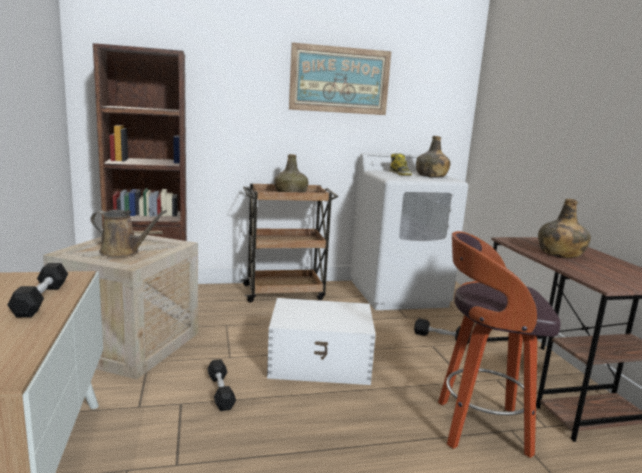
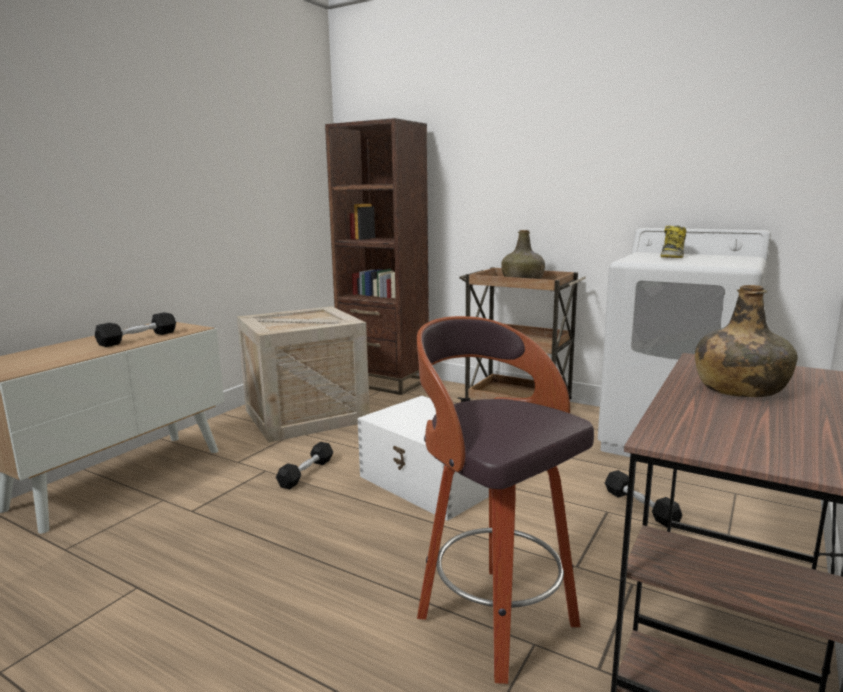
camera: 45 degrees right, 0 degrees up
brown watering can [90,210,167,257] -> none
picture [289,42,391,115] -> none
green bottle [416,136,451,178] -> none

